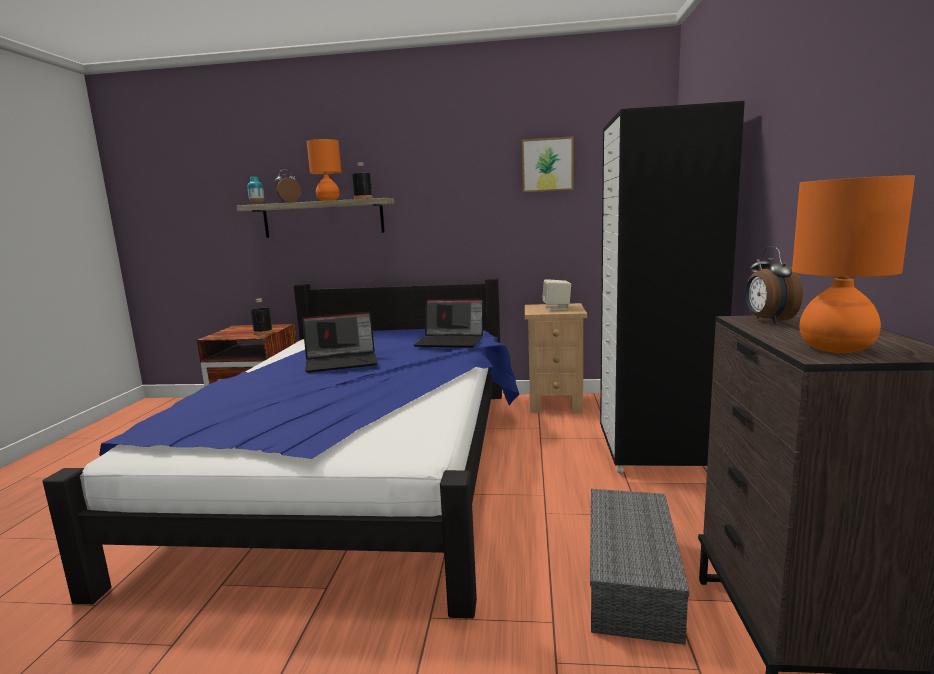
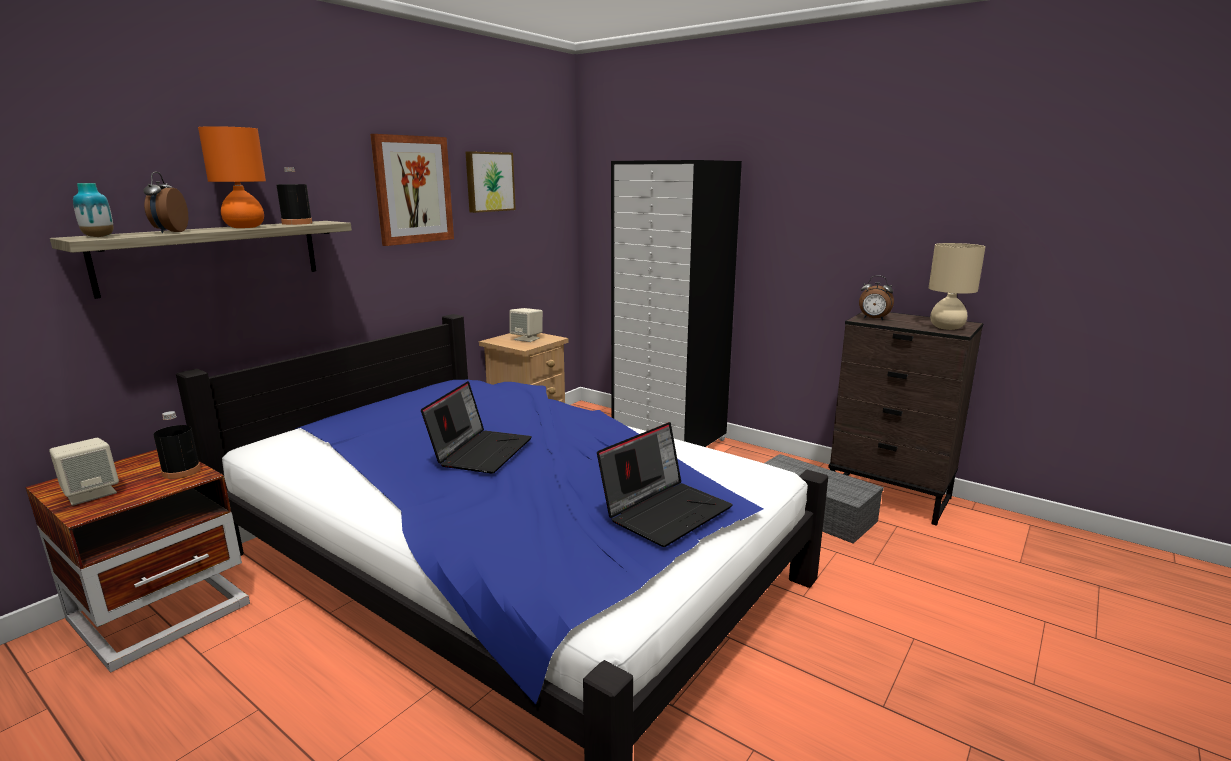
camera: 60 degrees left, 5 degrees up
laptop [414,299,483,348] -> laptop moved to [597,422,733,547]
orange table lamp [792,175,915,353] -> beige table lamp [929,243,985,330]
none -> beige speaker [49,438,119,506]
none -> picture [370,134,454,246]

